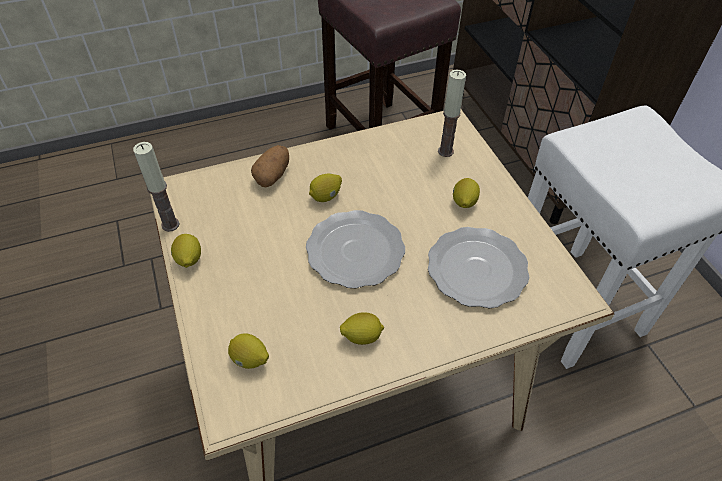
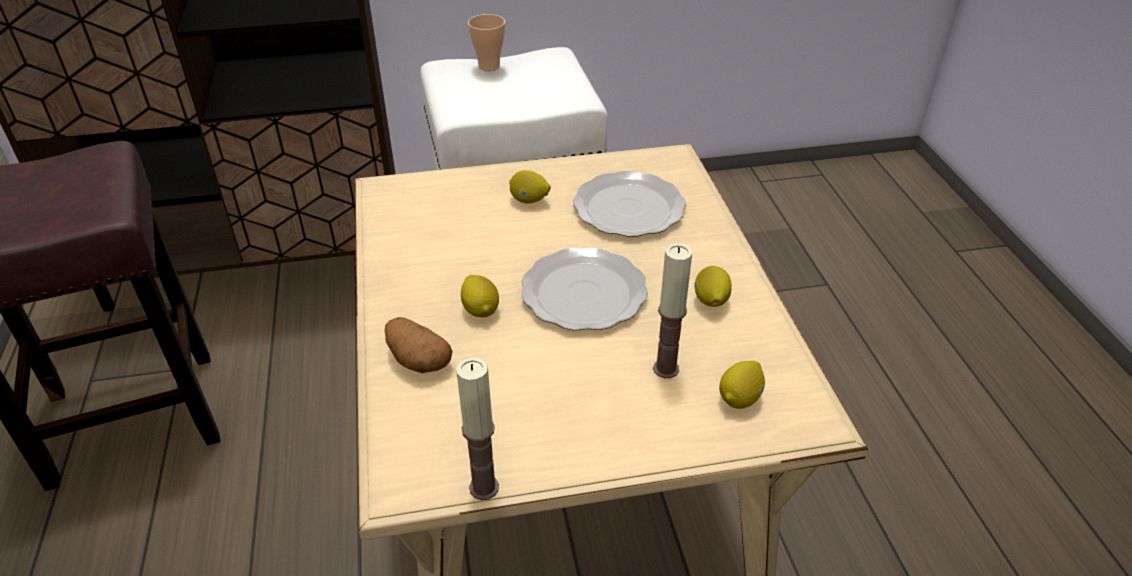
camera: 80 degrees left, 10 degrees down
lemon [171,234,201,268] -> none
candle [438,70,466,157] -> candle moved to [653,243,692,378]
none -> cup [468,14,505,71]

